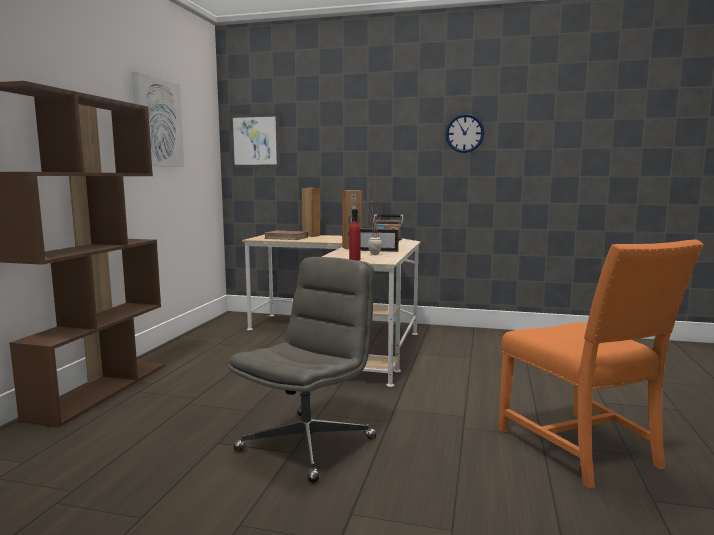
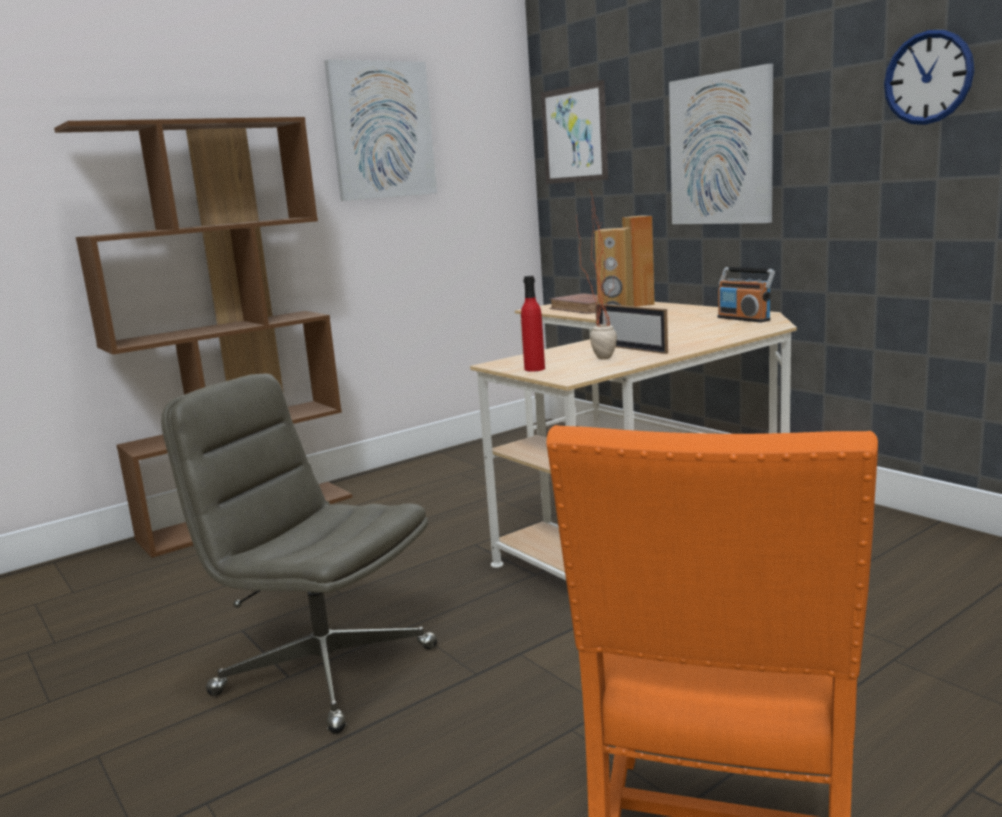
camera: 40 degrees right, 5 degrees up
grey office chair [228,257,377,483] -> grey office chair turned 135 degrees counterclockwise [161,373,437,734]
none -> picture [669,64,773,224]

